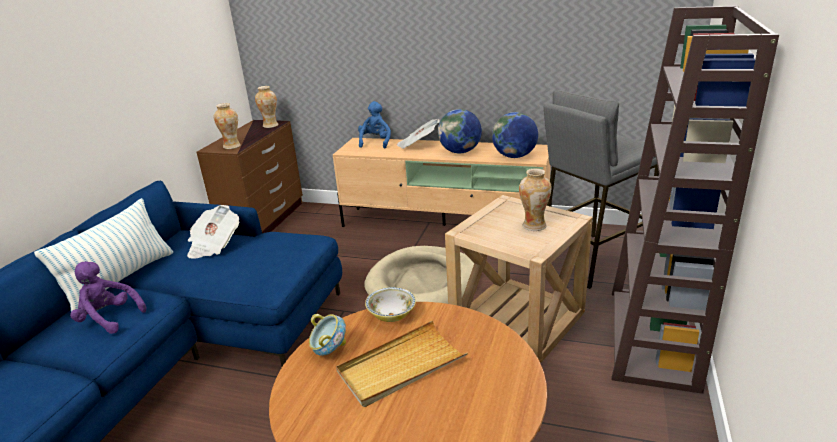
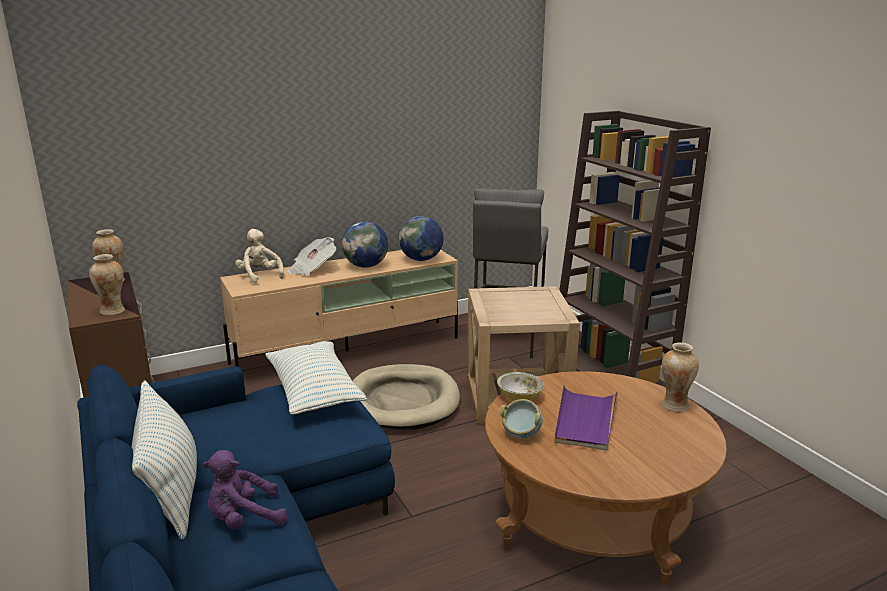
camera: 45 degrees left, 5 degrees down
newspaper [187,205,239,259] -> none
beige tray [336,320,468,407] -> purple tray [554,384,618,451]
blue plush toy [358,101,391,149] -> beige plush toy [235,229,284,284]
vase [519,168,551,231] -> vase moved to [662,342,699,412]
none -> pillow [265,341,367,414]

